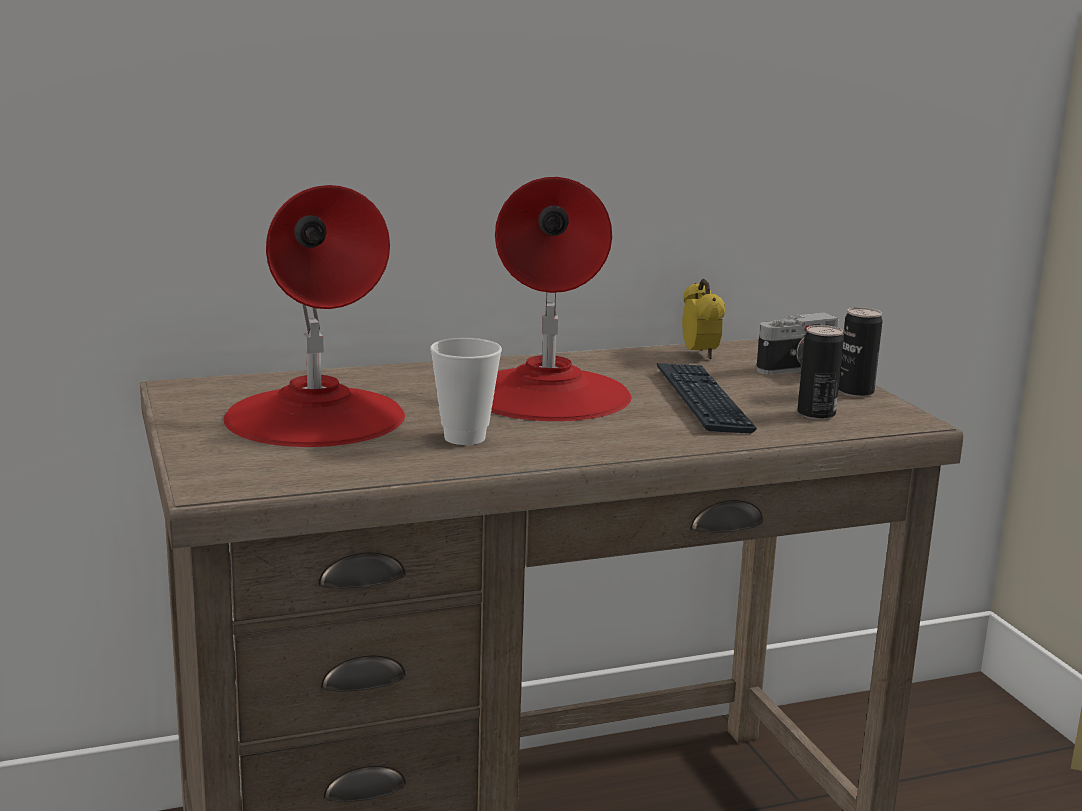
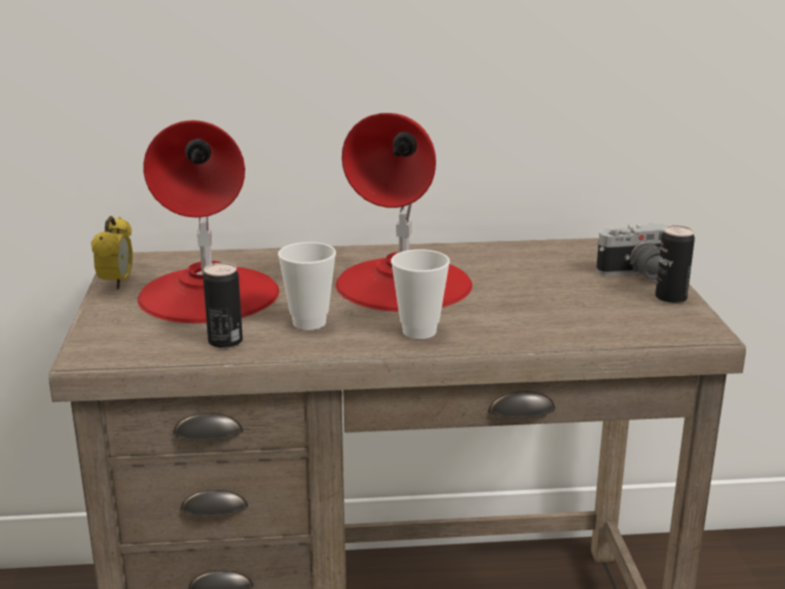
camera: 15 degrees right, 5 degrees up
keyboard [657,363,757,433] -> none
alarm clock [682,279,726,360] -> alarm clock moved to [91,216,133,289]
can [797,325,844,420] -> can moved to [203,263,243,349]
none -> cup [391,249,450,339]

